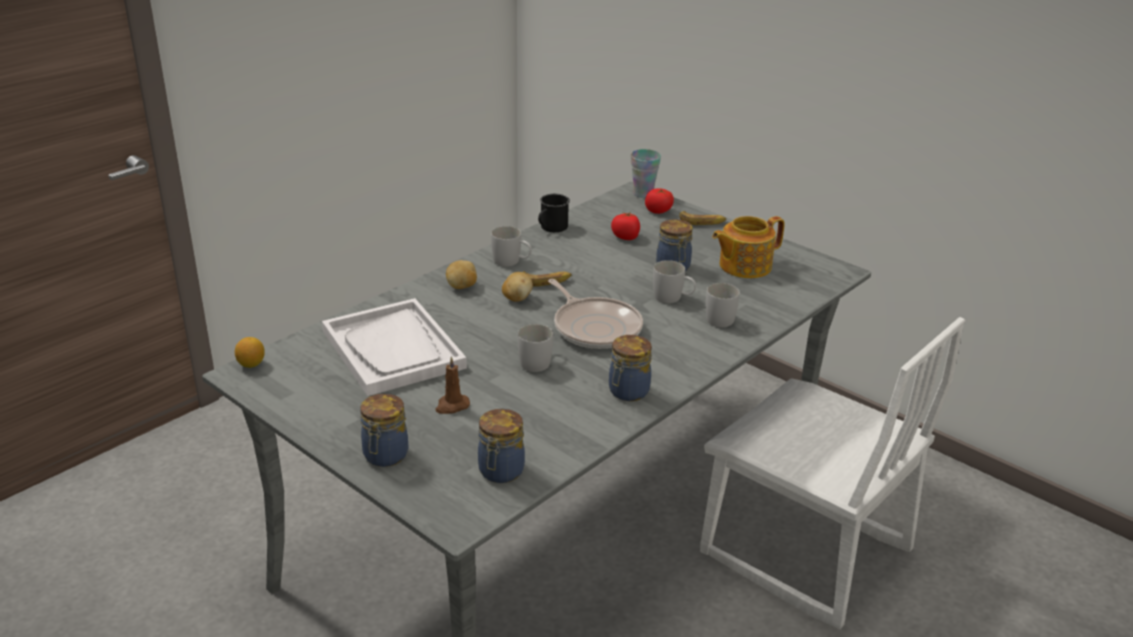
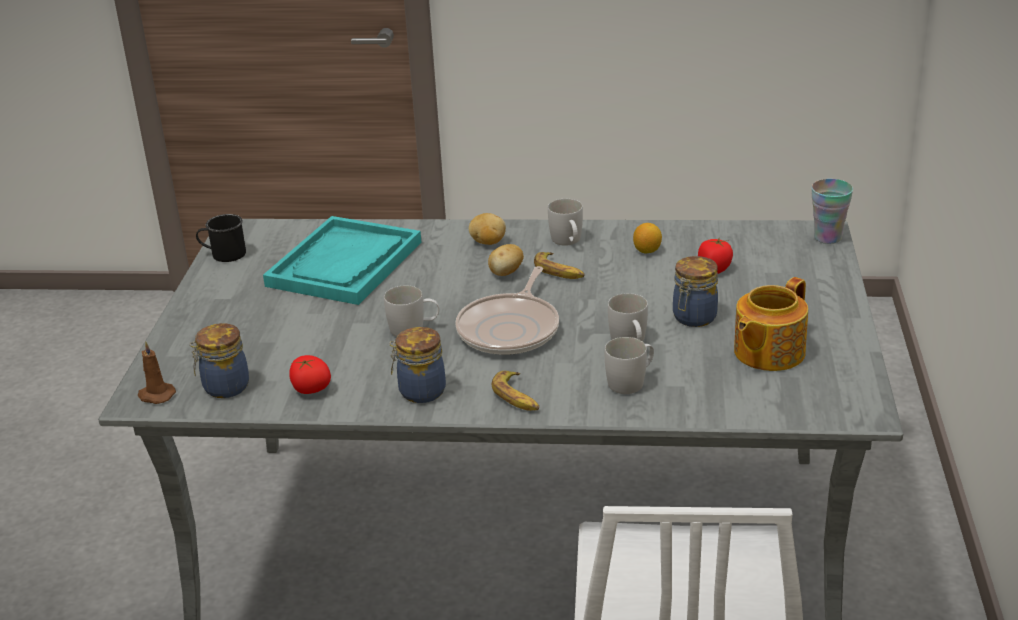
camera: 55 degrees right, 0 degrees up
lemon [235,337,265,368] -> lemon moved to [633,223,662,253]
white tray [322,298,467,396] -> turquoise tray [263,216,421,305]
jar [360,394,408,467] -> none
brown candle [435,356,470,414] -> brown candle moved to [138,341,176,404]
black mug [538,194,570,232] -> black mug moved to [196,214,246,262]
tomato [645,188,674,214] -> tomato moved to [289,355,331,394]
banana [679,211,726,225] -> banana moved to [492,371,539,411]
teapot [712,216,785,278] -> teapot turned 75 degrees counterclockwise [734,277,808,371]

